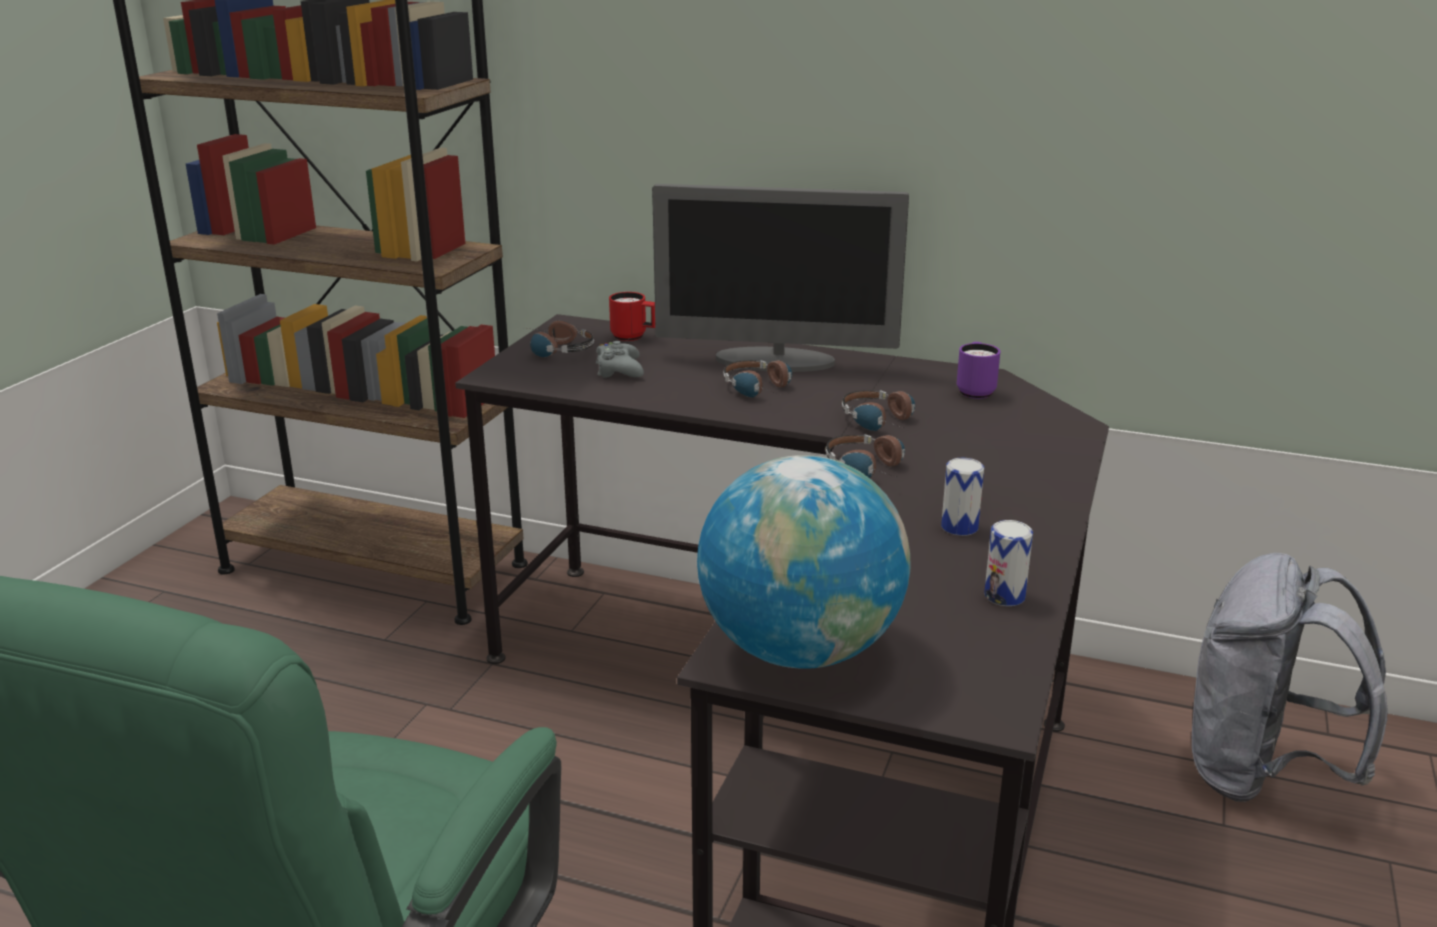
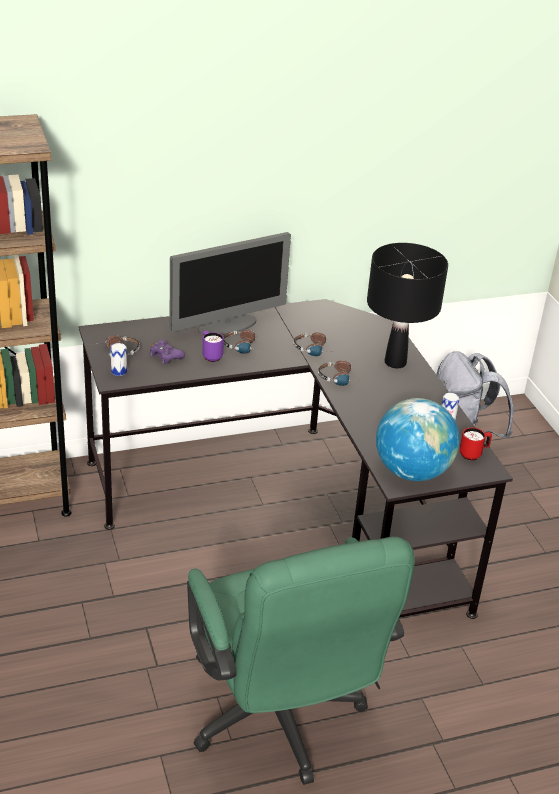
camera: 40 degrees left, 10 degrees up
grey game controller [596,341,644,378] -> purple game controller [150,340,185,364]
red mug [609,292,655,341] -> red mug moved to [460,427,492,460]
can [941,458,984,536] -> can moved to [111,343,127,376]
purple mug [957,342,1000,399] -> purple mug moved to [202,331,224,362]
none -> black table lamp [367,243,448,368]

